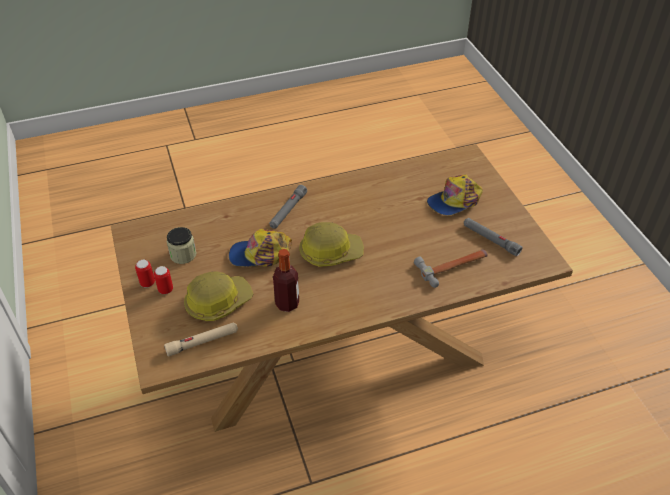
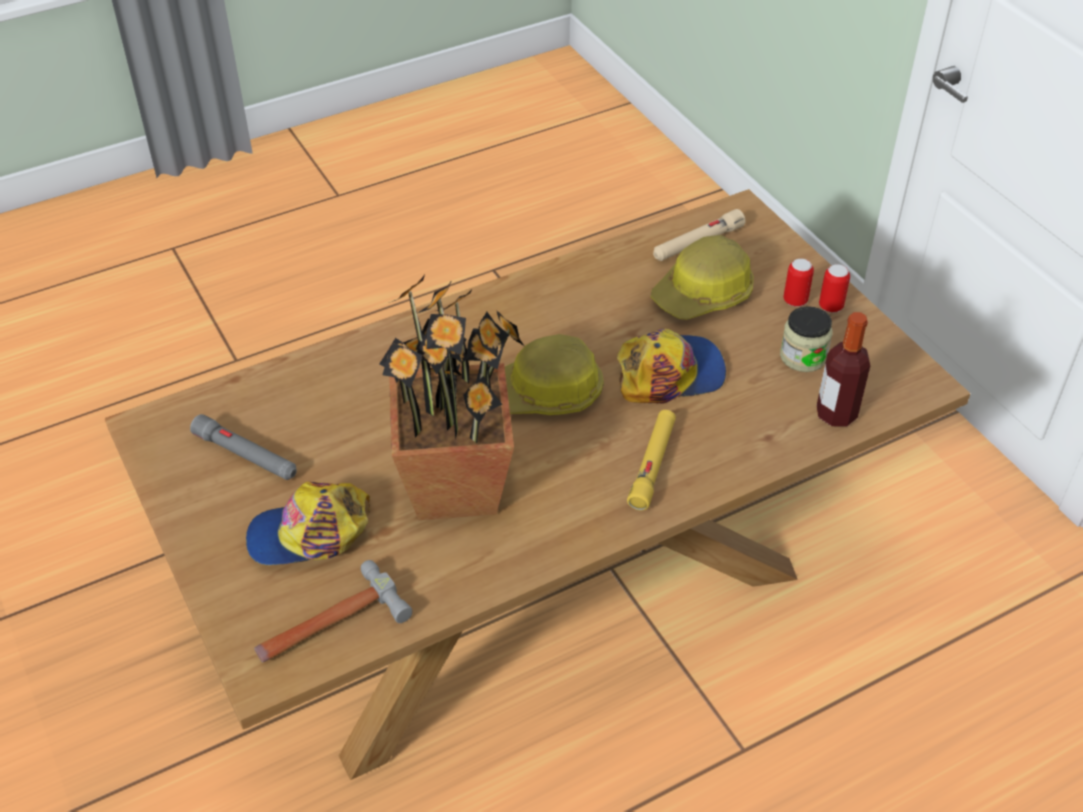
camera: 170 degrees right, 0 degrees up
grey flashlight [269,185,307,229] -> yellow flashlight [627,410,676,511]
bottle [273,249,299,312] -> bottle moved to [816,312,870,427]
hammer [414,249,488,288] -> hammer moved to [254,560,413,662]
cap [427,174,483,215] -> cap turned 150 degrees counterclockwise [246,482,370,565]
none -> potted plant [379,275,524,520]

